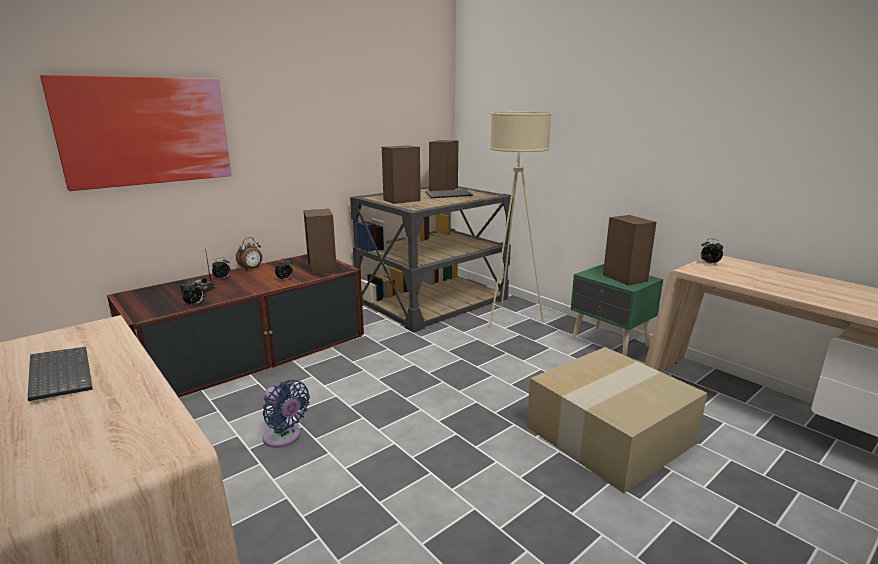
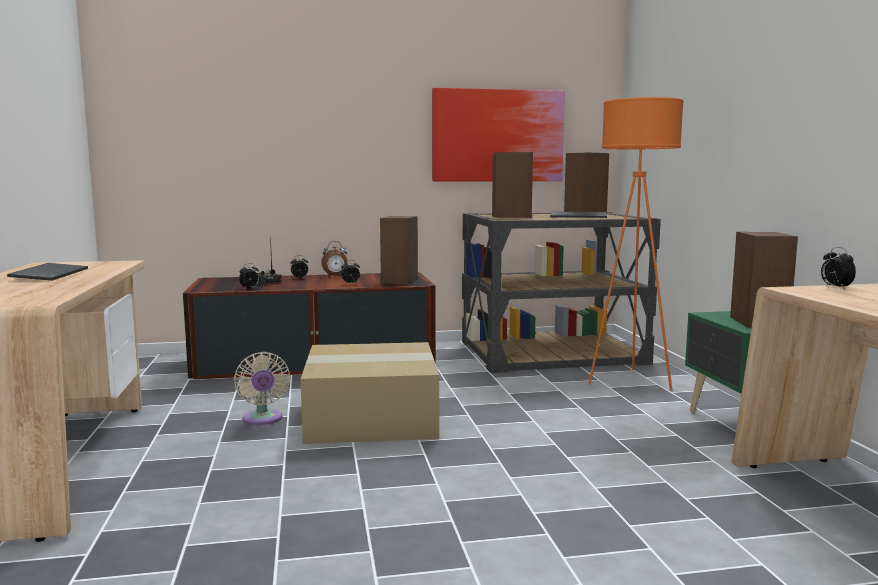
camera: 30 degrees right, 10 degrees down
picture [40,75,232,191] -> picture moved to [432,88,565,182]
blue fan [262,380,310,448] -> beige fan [234,352,290,425]
beige floor lamp [489,112,552,328] -> orange floor lamp [588,97,684,391]
cardboard box [527,347,707,494] -> cardboard box moved to [301,342,439,444]

